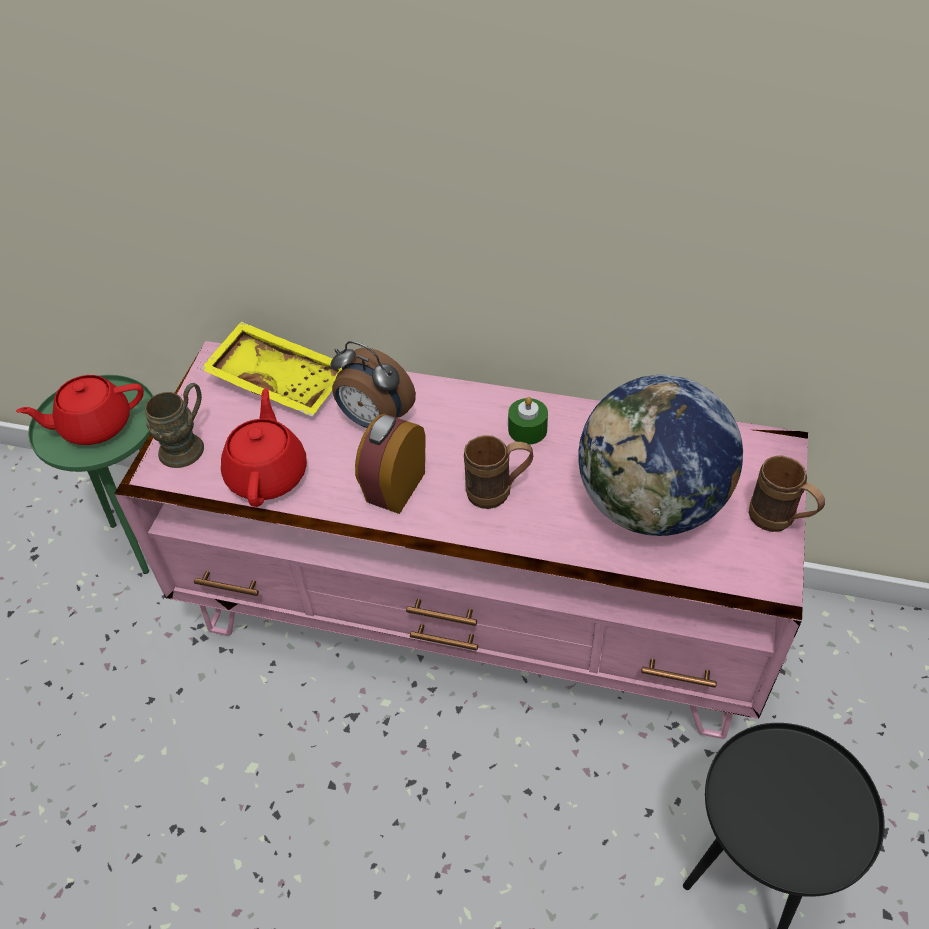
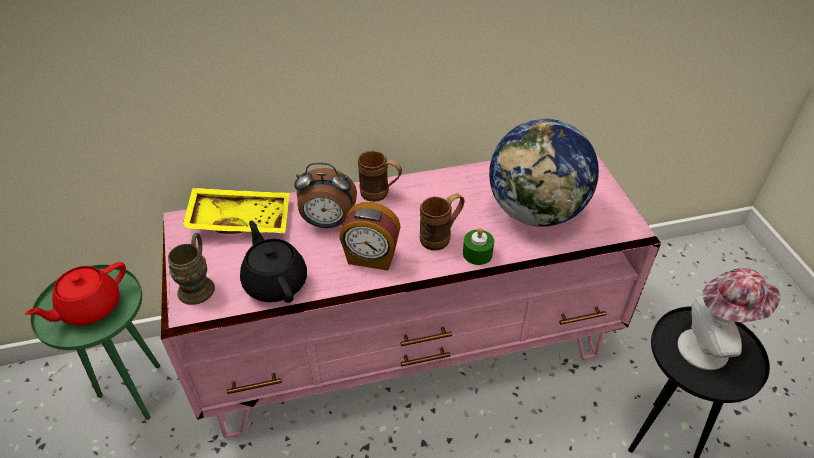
camera: 30 degrees left, 5 degrees down
red teapot [221,388,307,507] -> black teapot [240,221,307,303]
alarm clock [355,414,426,514] -> alarm clock turned 75 degrees counterclockwise [339,202,401,271]
green candle [508,397,548,445] -> green candle moved to [463,228,494,265]
brown mug [749,455,825,532] -> brown mug moved to [358,151,402,202]
none -> hat [677,268,781,370]

